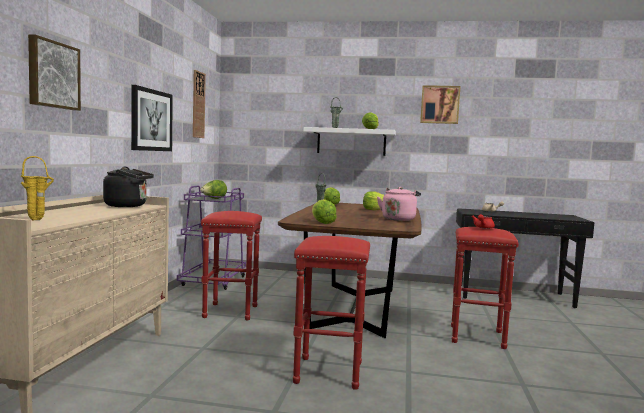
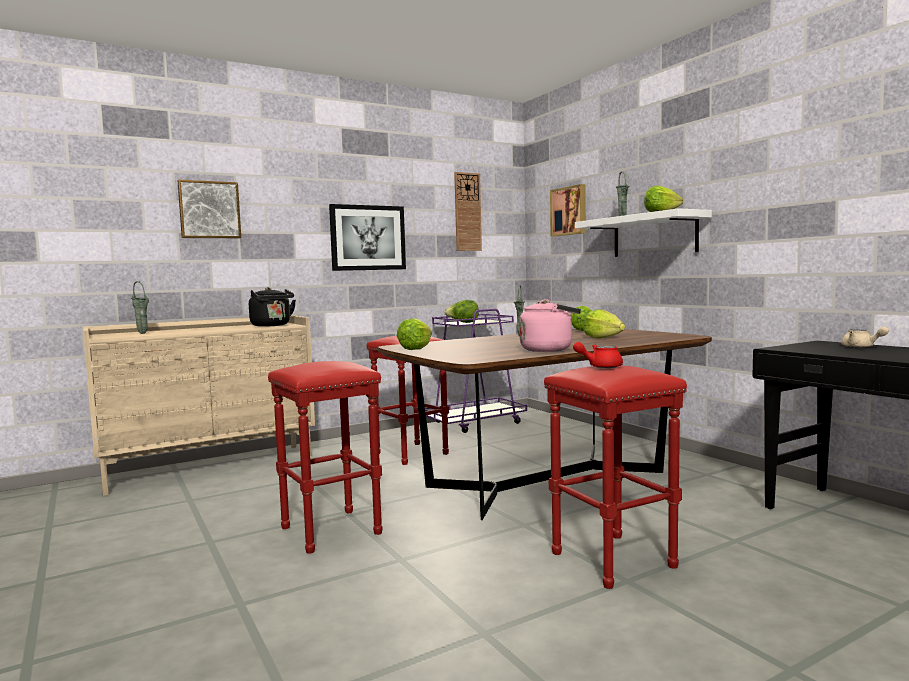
camera: 50 degrees right, 0 degrees up
yellow vase [21,156,54,220] -> green vase [131,281,149,334]
picture [420,85,461,124] -> picture moved to [550,184,586,236]

